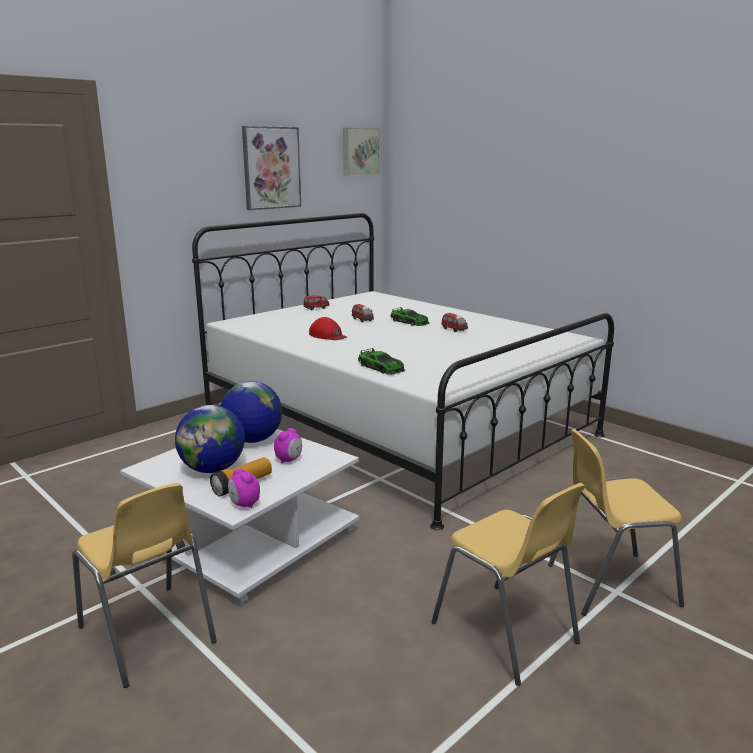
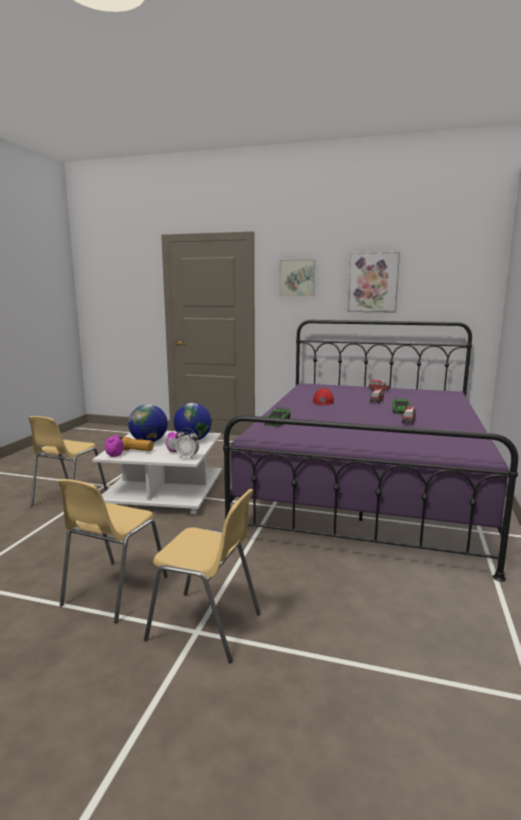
camera: 60 degrees right, 5 degrees down
white bed [192,213,614,530] -> purple bed [223,320,518,582]
picture [343,128,380,176] -> picture moved to [279,260,315,297]
yellow chair [548,429,684,616] -> yellow chair turned 150 degrees clockwise [144,489,261,663]
none -> alarm clock [175,428,199,459]

